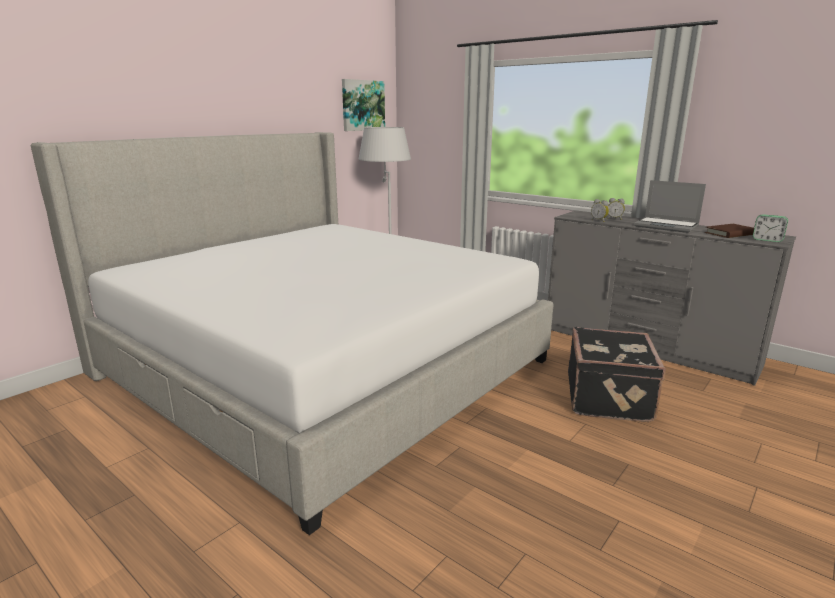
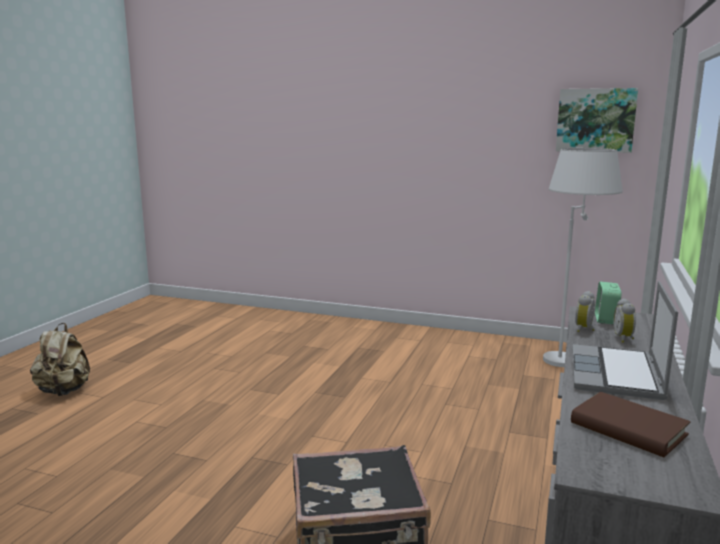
camera: 70 degrees right, 5 degrees down
bed [31,132,554,535] -> none
alarm clock [753,214,788,242] -> alarm clock moved to [595,282,621,324]
none -> beige backpack [30,323,90,396]

